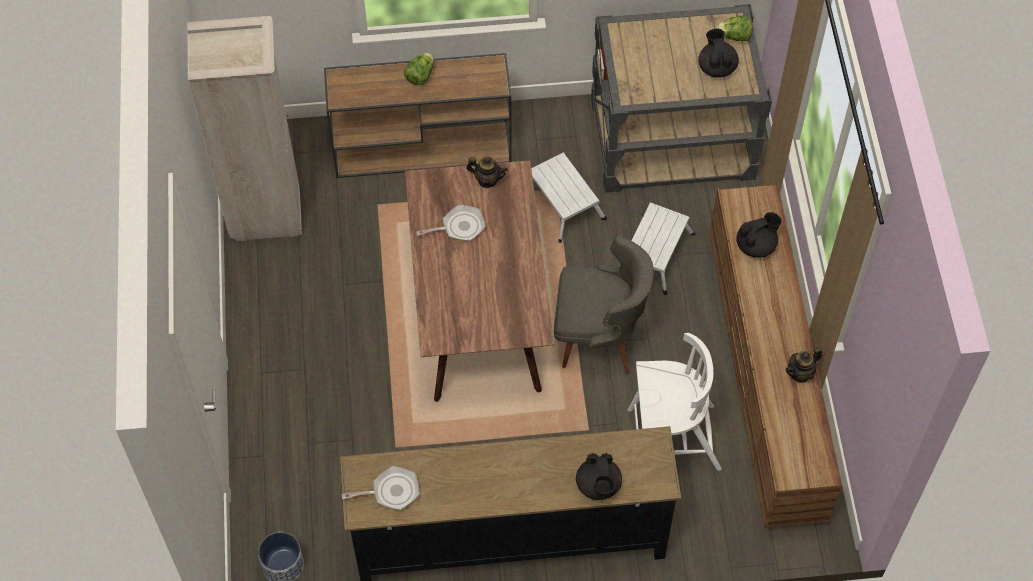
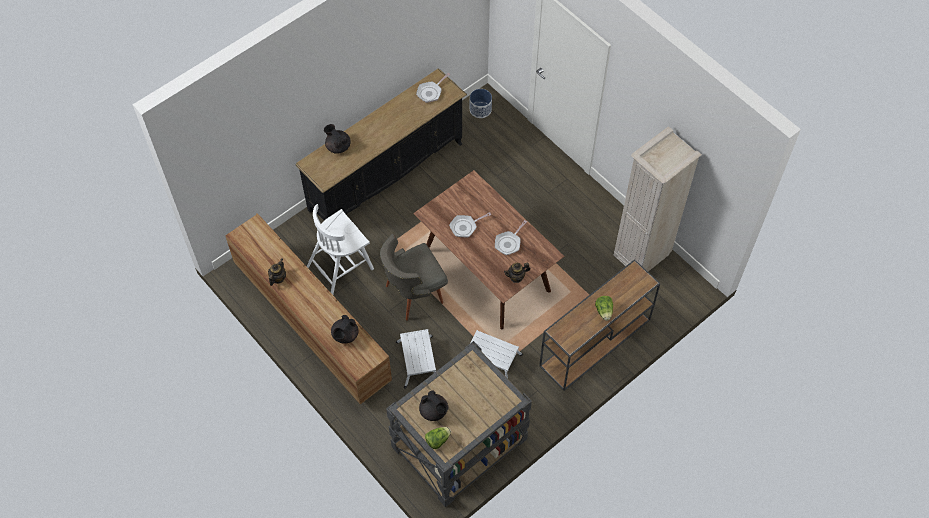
camera: 145 degrees right, 0 degrees up
none -> frying pan [449,212,491,237]

